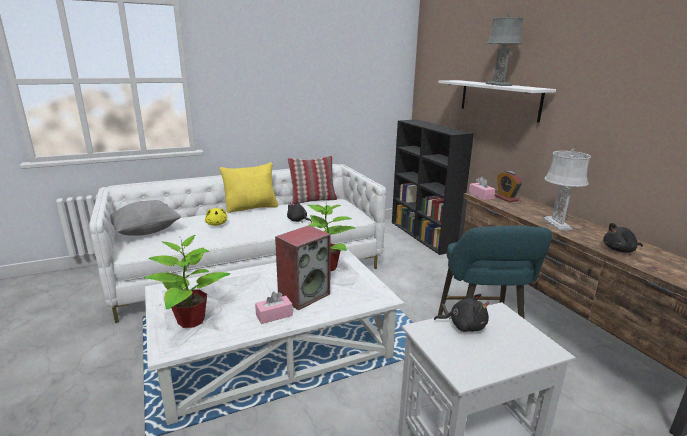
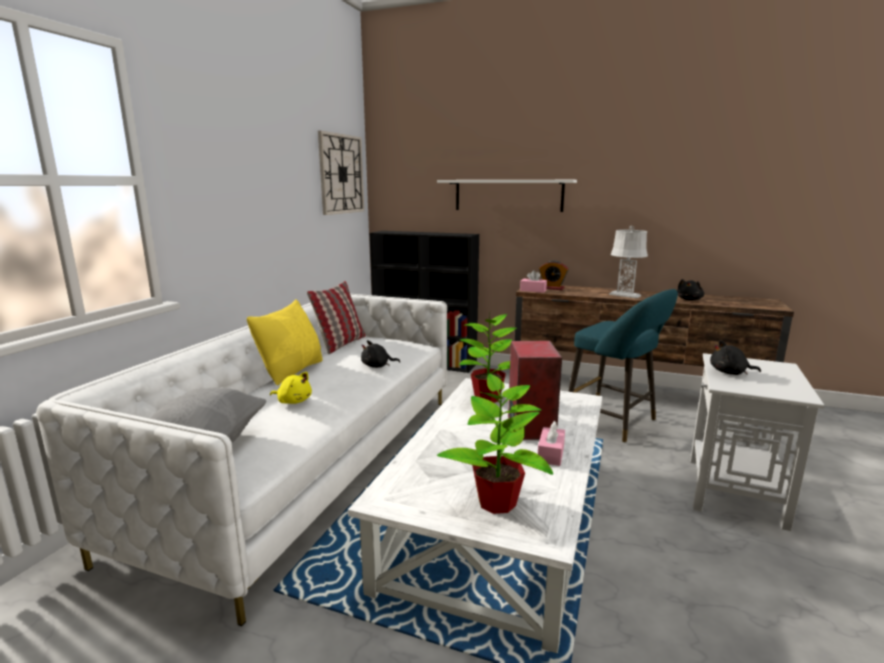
camera: 45 degrees left, 5 degrees down
black plush toy [434,294,489,332] -> black plush toy turned 135 degrees counterclockwise [710,340,761,375]
grey table lamp [486,13,523,86] -> none
none -> wall clock [318,131,364,215]

